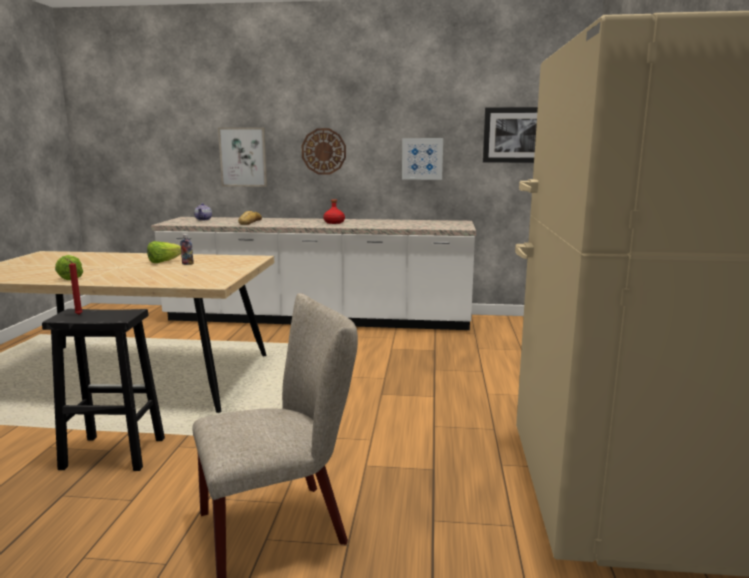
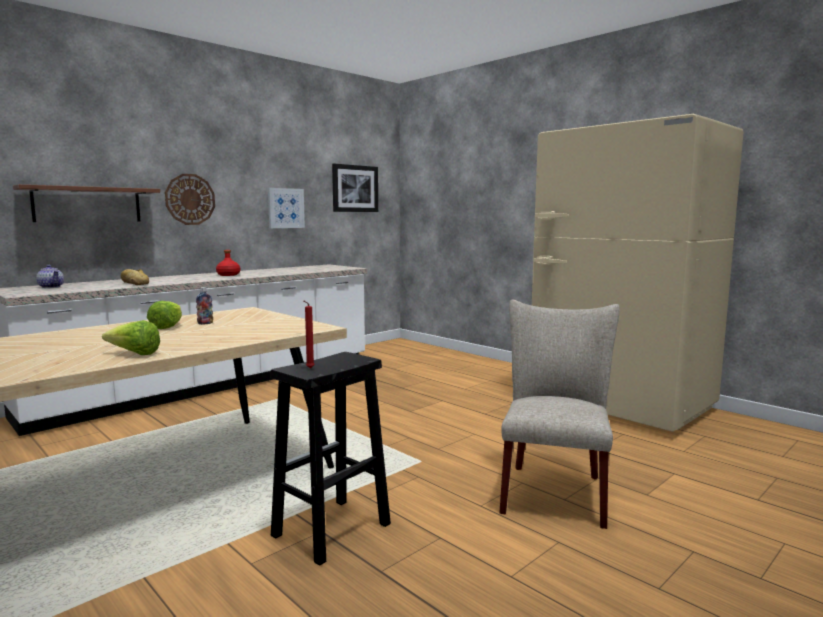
camera: 50 degrees left, 5 degrees down
picture [218,127,267,187] -> brown shelf [13,184,160,222]

